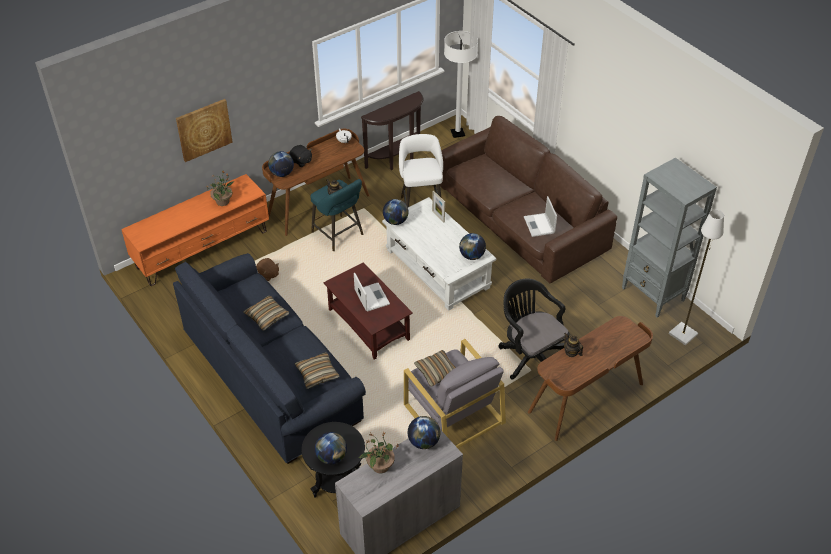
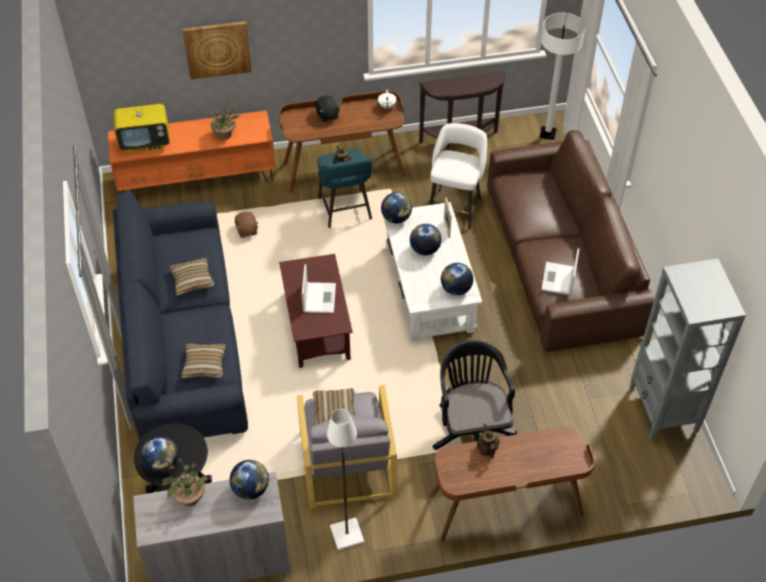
camera: 25 degrees right, 5 degrees up
globe [268,151,294,177] -> globe moved to [410,224,441,256]
white floor lamp [669,210,724,345] -> white floor lamp moved to [327,409,364,551]
none -> television [114,97,170,153]

